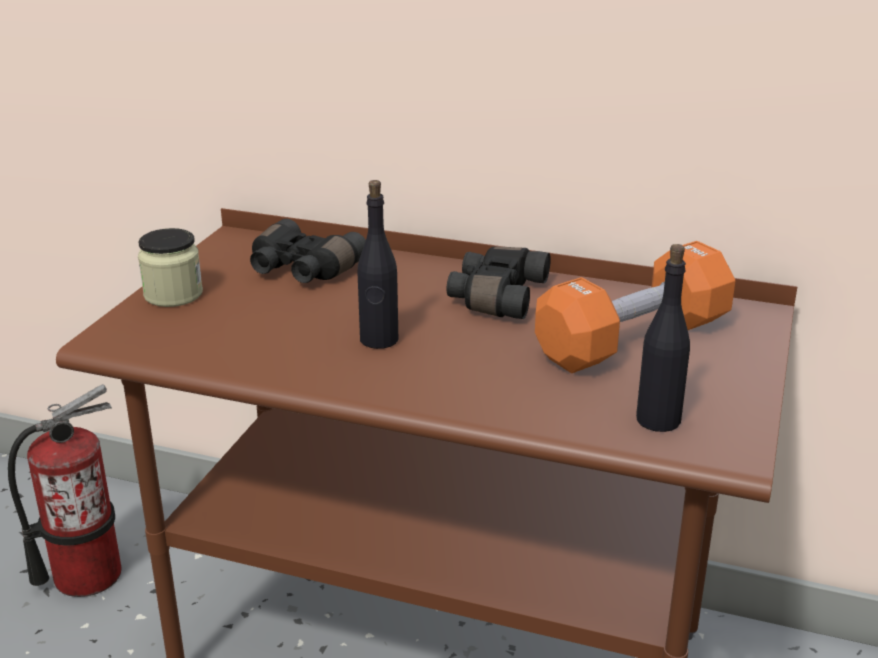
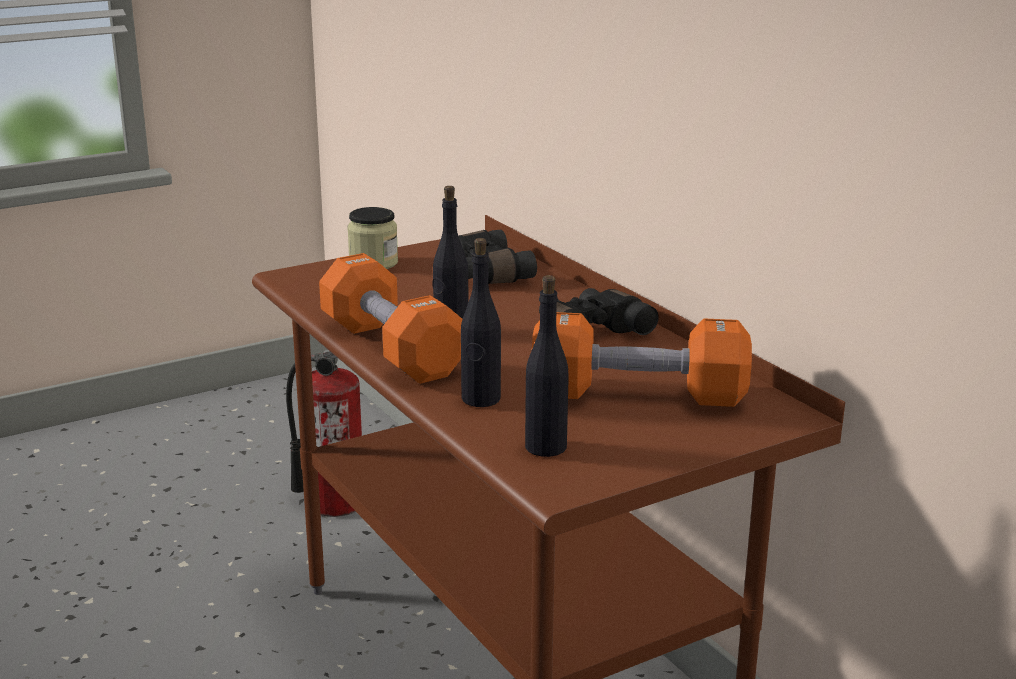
camera: 40 degrees right, 5 degrees down
none -> orange dumbbell [319,253,462,384]
none -> black bottle [461,238,501,407]

